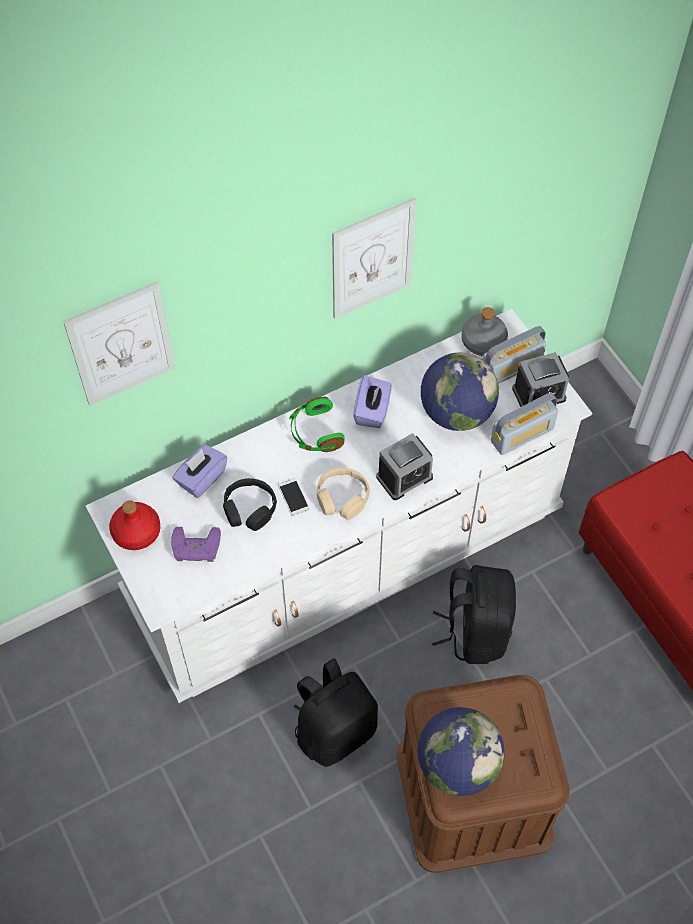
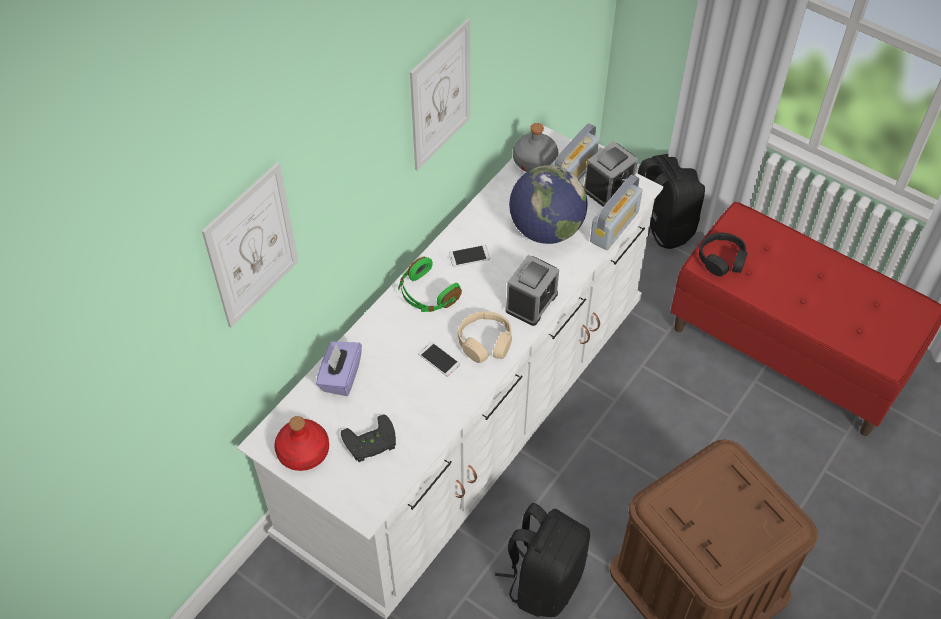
camera: 25 degrees left, 5 degrees down
purple game controller [171,527,221,562] -> black game controller [341,415,396,462]
black headphones [223,478,277,531] -> black headphones moved to [699,233,747,276]
purple tissue box [353,375,391,428] -> phone [449,245,490,267]
globe [417,707,504,796] -> none
black backpack [432,565,516,664] -> black backpack moved to [638,154,705,249]

